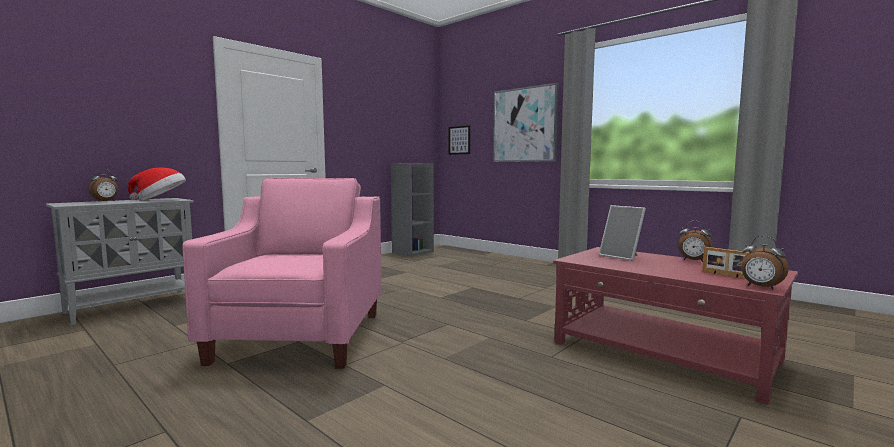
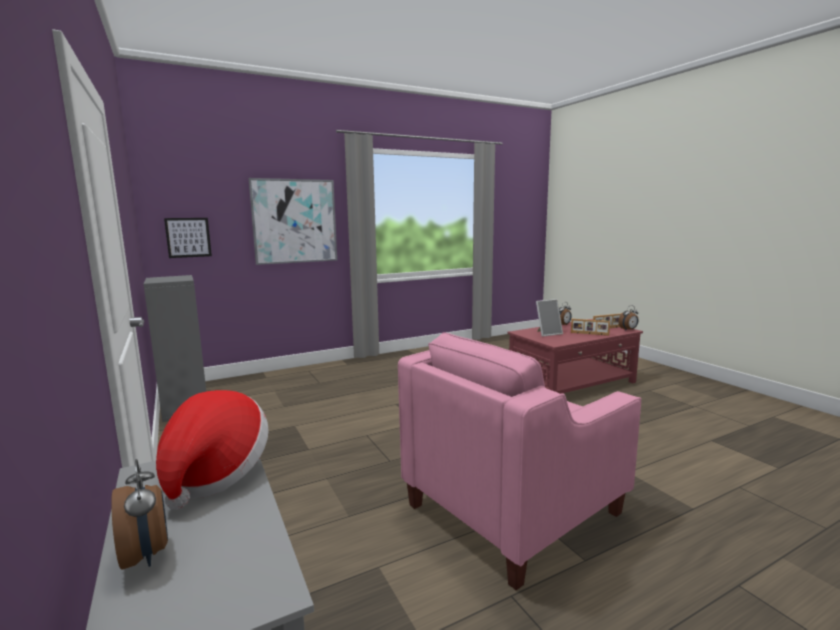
camera: 70 degrees left, 5 degrees up
pink armchair [182,178,382,369] -> pink armchair turned 60 degrees counterclockwise [398,332,641,590]
none -> picture frame [571,319,610,336]

